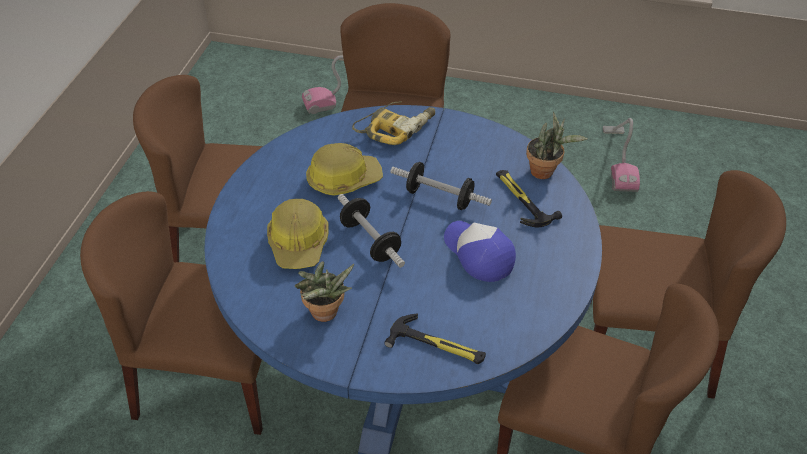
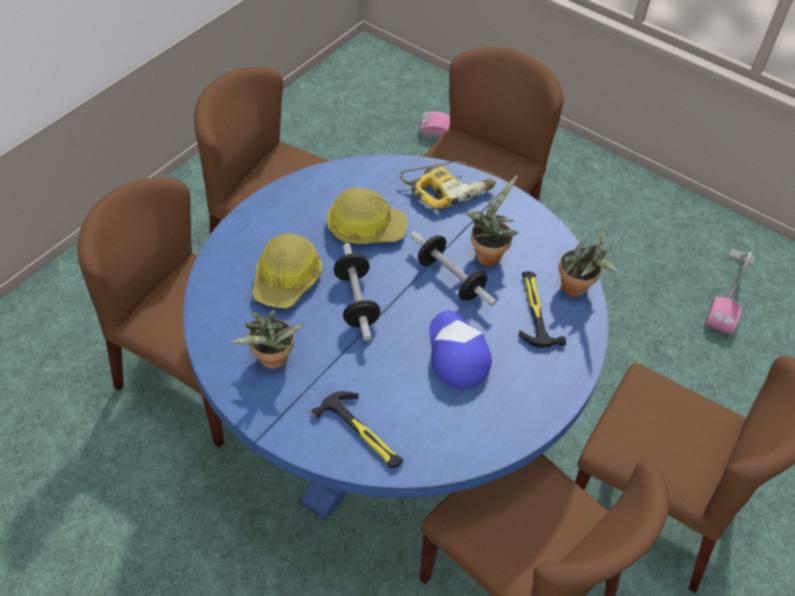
camera: 20 degrees right, 5 degrees up
none -> potted plant [463,175,518,266]

